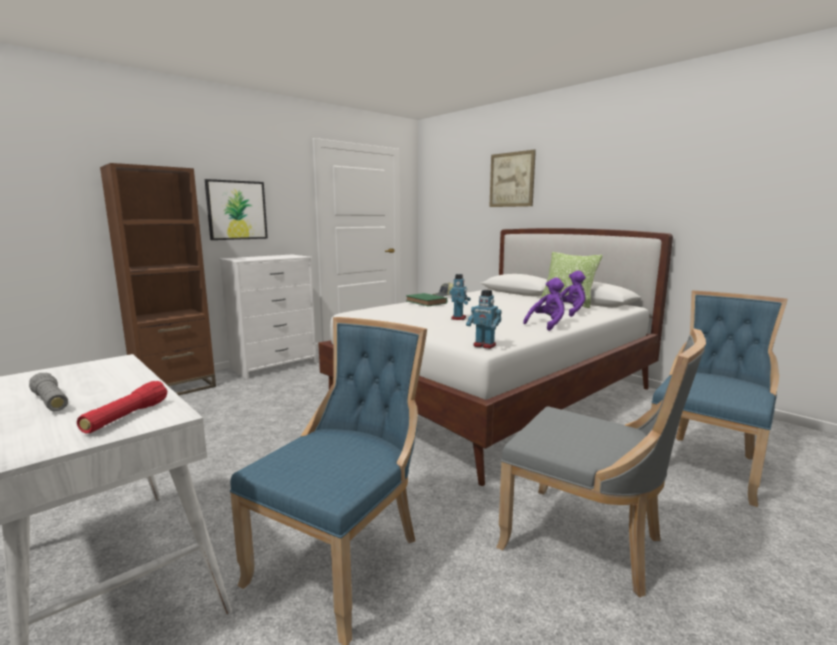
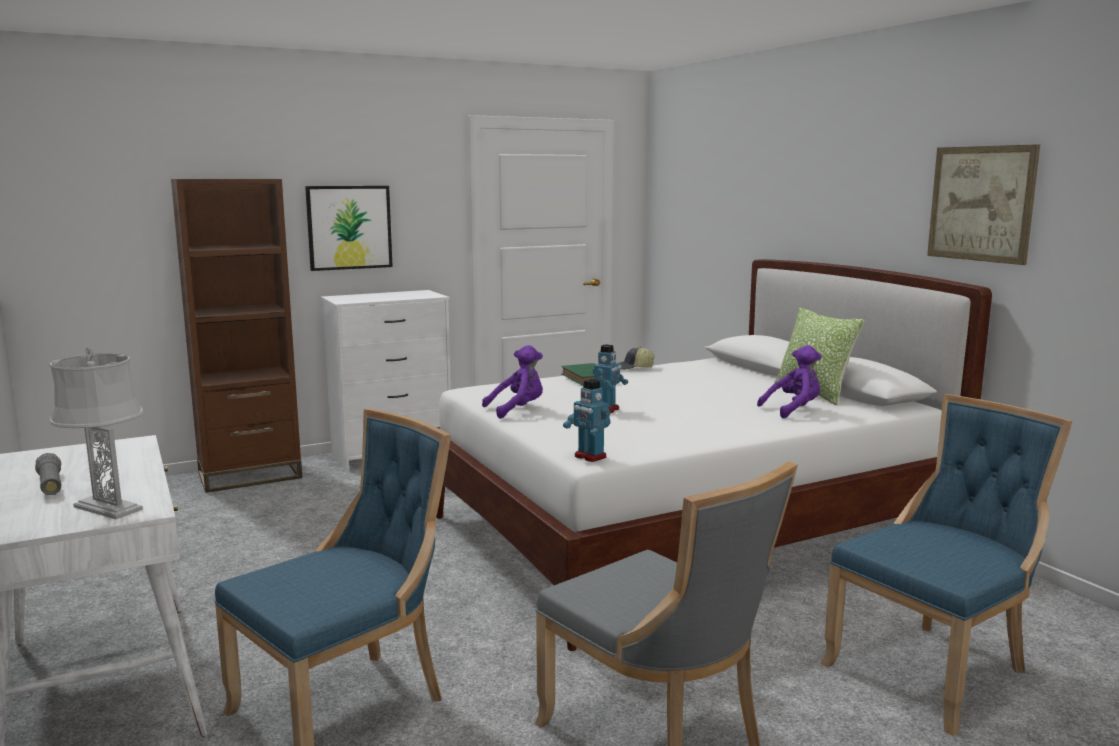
camera: 15 degrees right, 0 degrees up
red flashlight [77,381,167,433] -> grey table lamp [49,348,143,519]
picture [490,150,536,207] -> picture moved to [927,144,1040,265]
purple plush toy [523,278,565,331] -> purple plush toy moved to [482,345,543,419]

